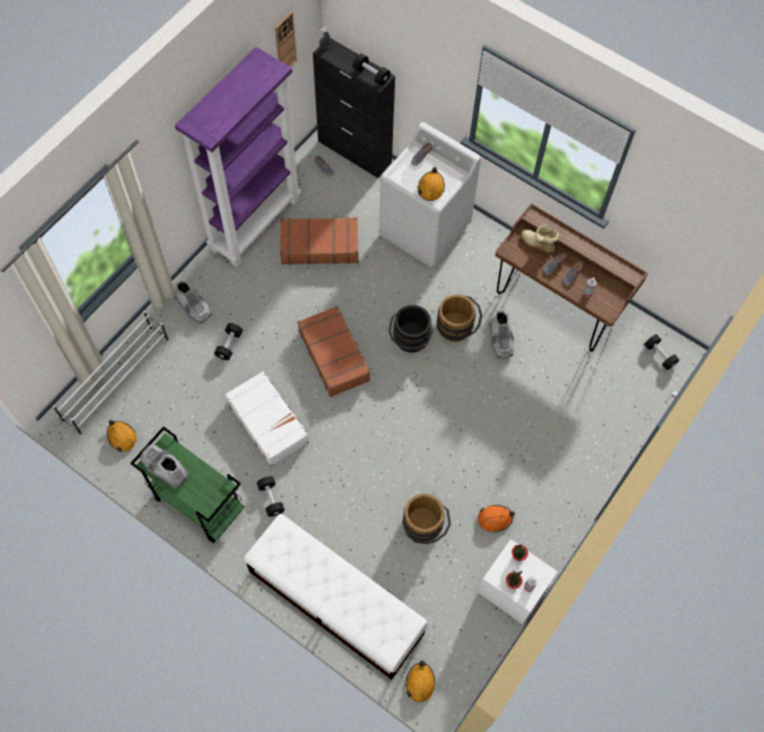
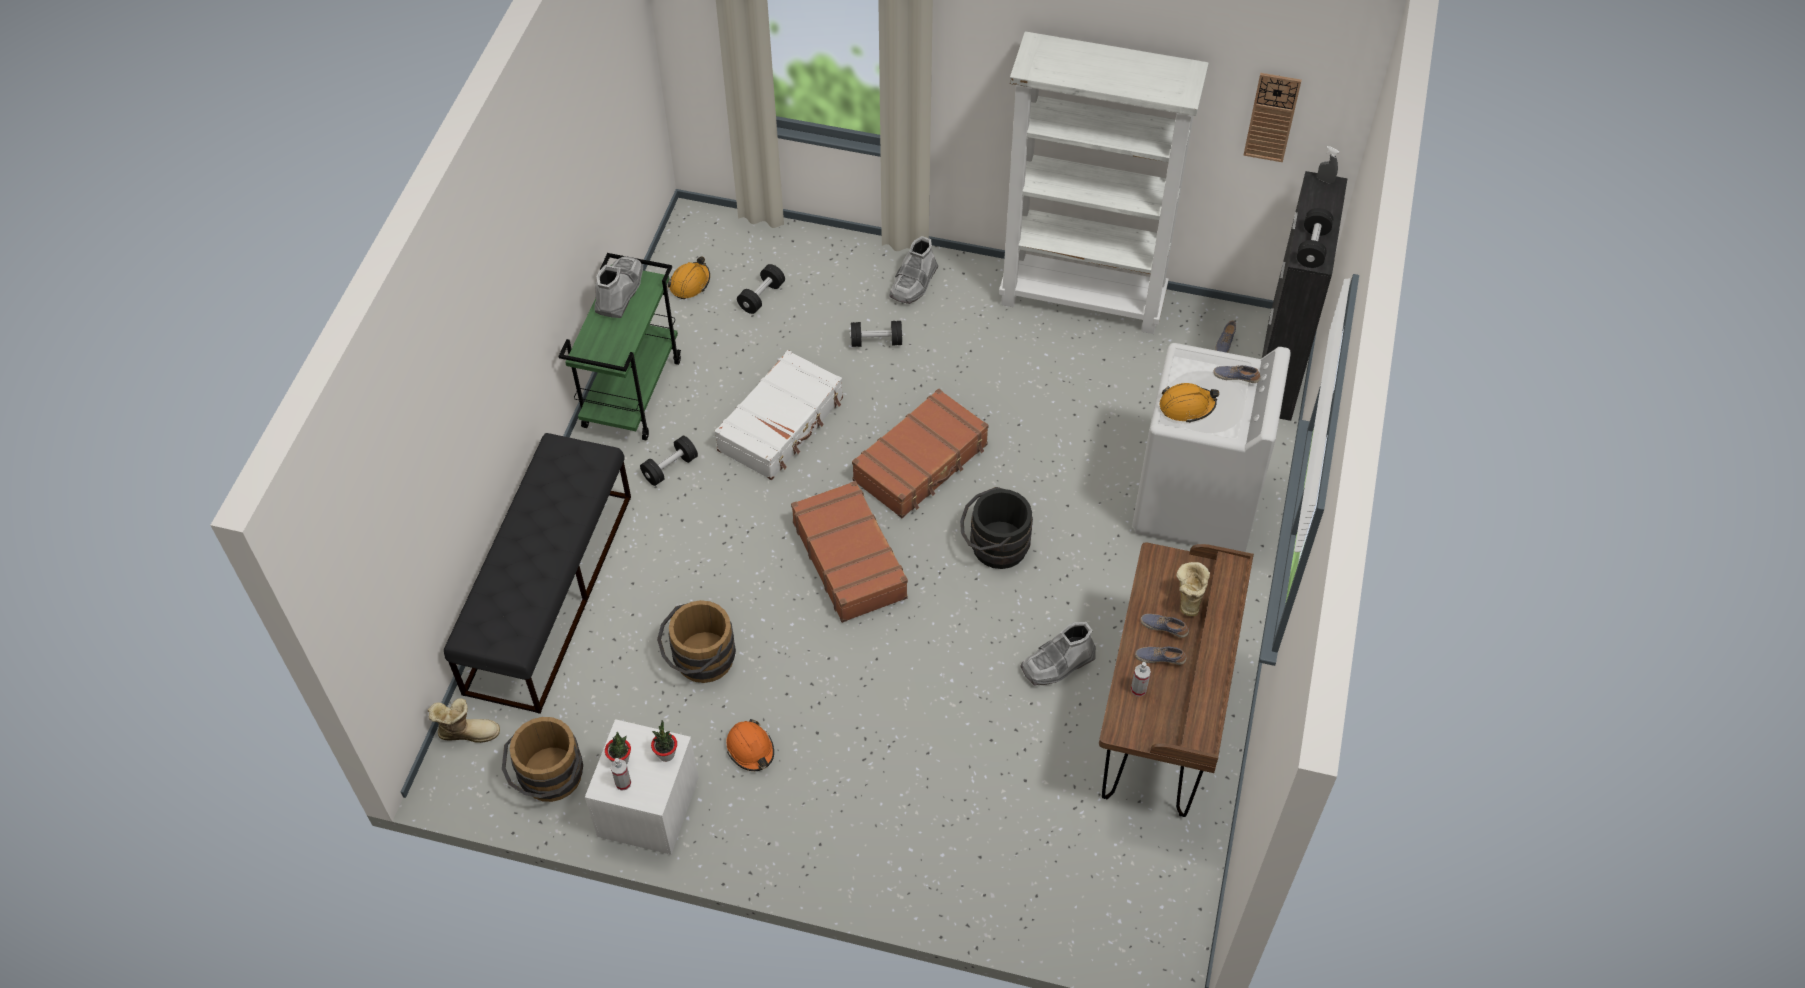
camera: 70 degrees right, 10 degrees down
white shoe rack [53,311,169,436] -> none
purple bookcase [175,47,301,267] -> white bookcase [999,31,1209,334]
white bench [244,514,428,680] -> black bench [444,433,631,714]
brown suitcase [280,217,359,265] -> brown suitcase moved to [791,481,908,623]
orange hard hat [405,660,435,702] -> boot [428,698,500,743]
brown bucket [436,294,482,342] -> brown bucket moved to [502,717,583,802]
black dumbbell [644,334,679,370] -> black dumbbell moved to [737,264,785,314]

